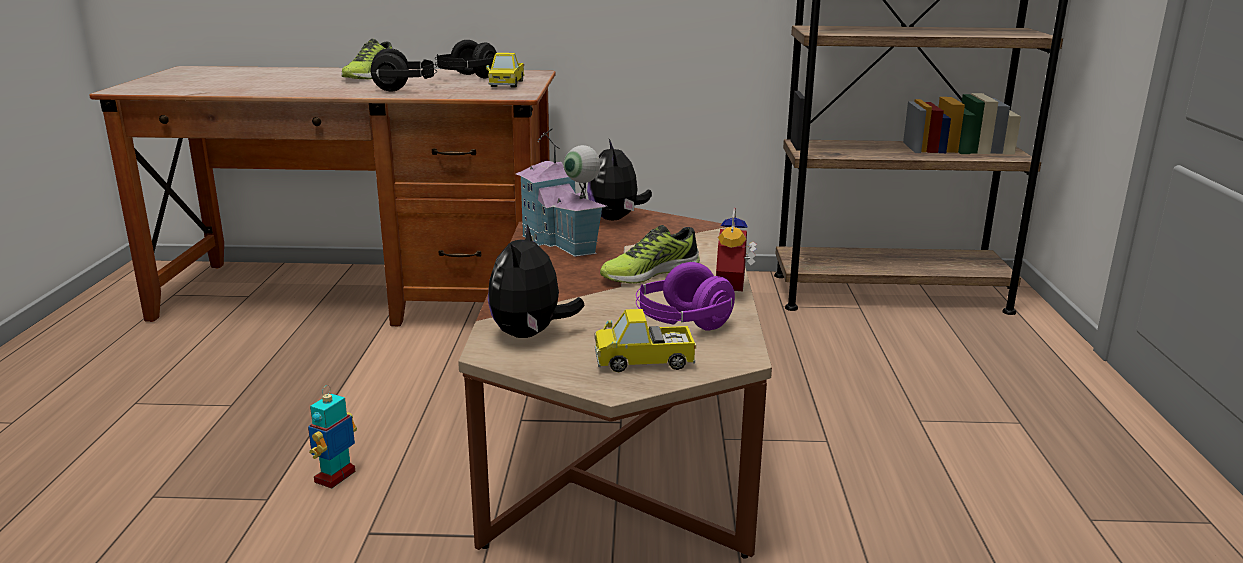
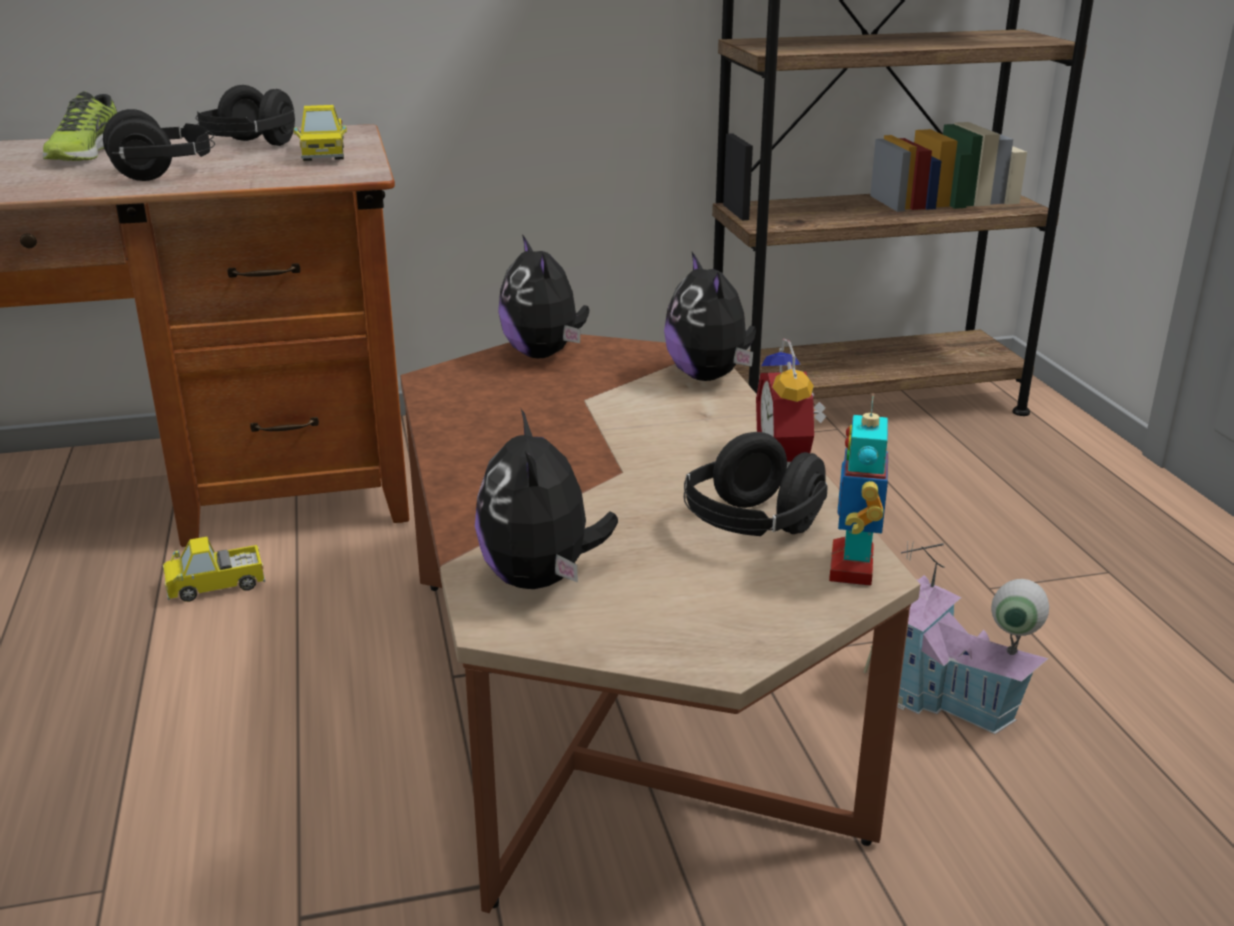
camera: 15 degrees left, 5 degrees up
toy robot [308,385,357,489] -> toy robot moved to [829,396,888,586]
toy house [516,128,606,257] -> toy house moved to [863,541,1049,734]
toy truck [595,309,696,372] -> toy truck moved to [163,537,265,602]
shoe [600,225,700,284] -> none
purple headphones [636,262,735,331] -> black headphones [684,432,828,536]
none -> plush toy [664,252,756,381]

